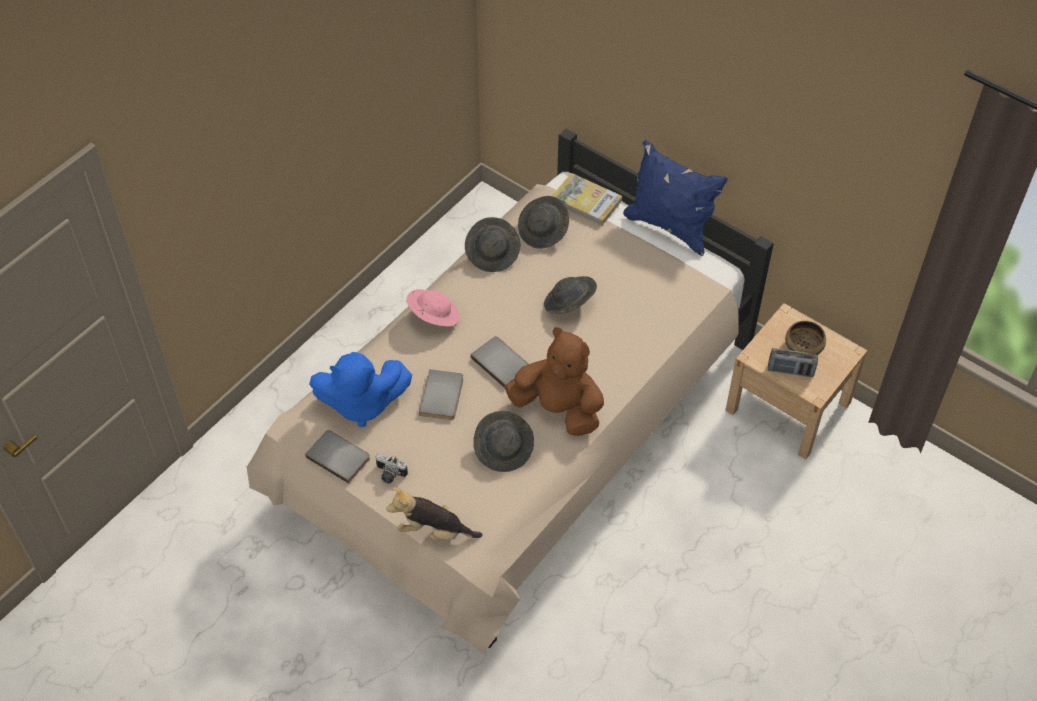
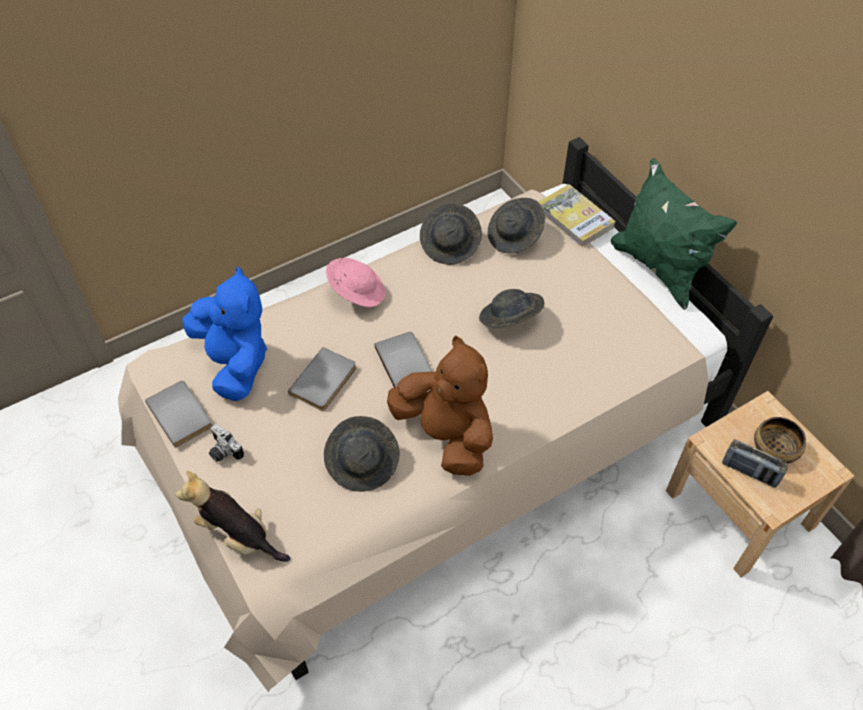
camera: 20 degrees right, 0 degrees up
blue plush toy [309,352,412,427] -> blue plush toy turned 135 degrees counterclockwise [182,266,267,401]
blue pillow [623,140,728,256] -> green pillow [611,158,738,310]

